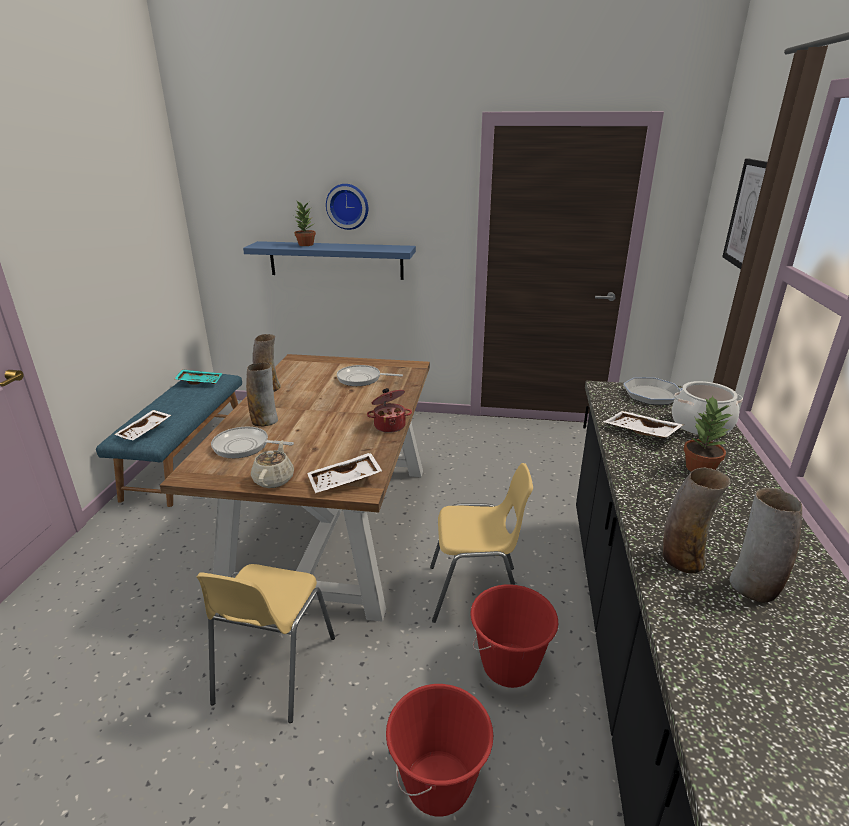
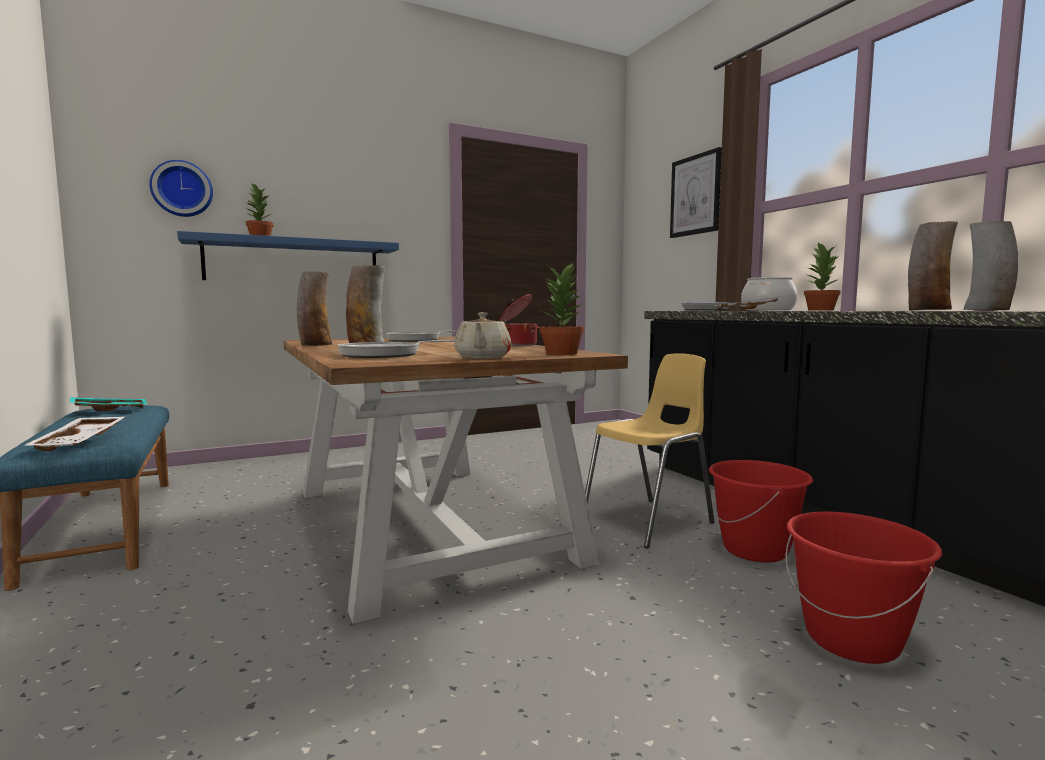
camera: 35 degrees left, 20 degrees down
yellow chair [197,564,335,723] -> none
beige teapot [251,440,294,488] -> beige teapot turned 150 degrees counterclockwise [454,312,512,358]
white tray [307,452,382,493] -> potted plant [540,263,584,355]
wall clock [326,184,368,230] -> wall clock moved to [149,160,213,217]

